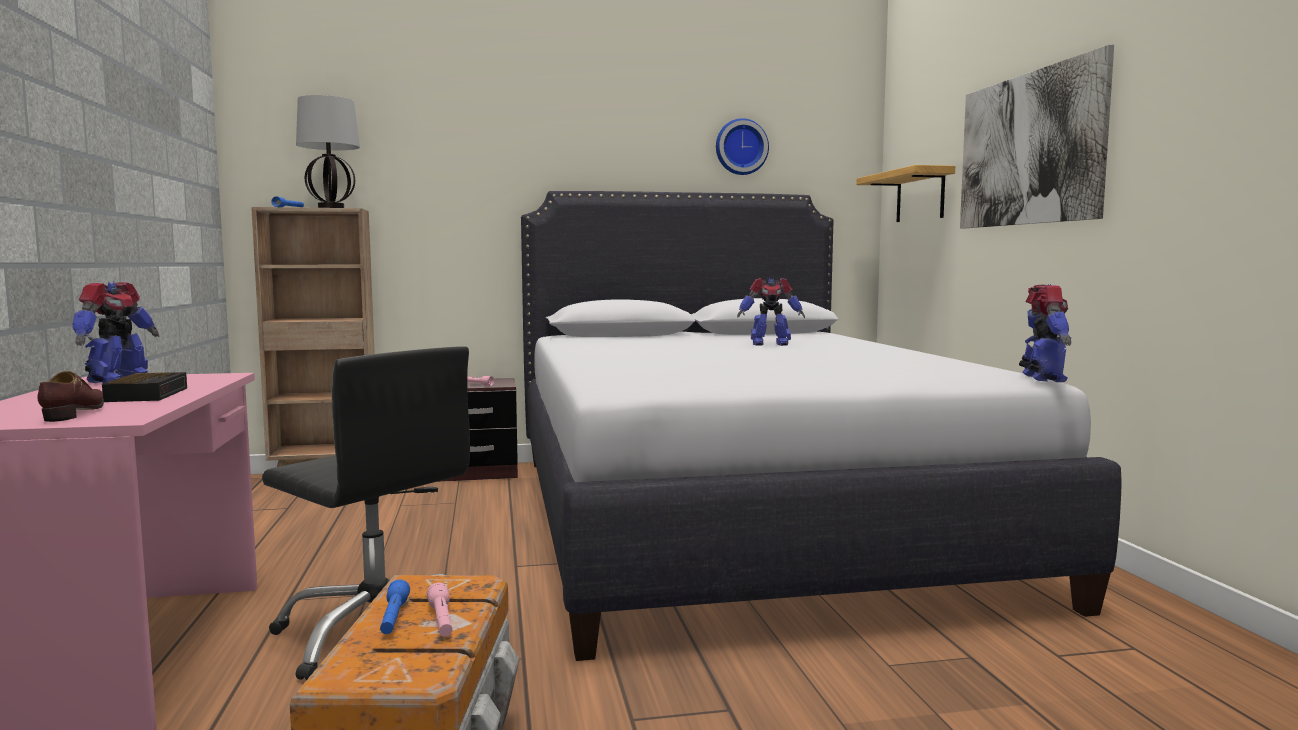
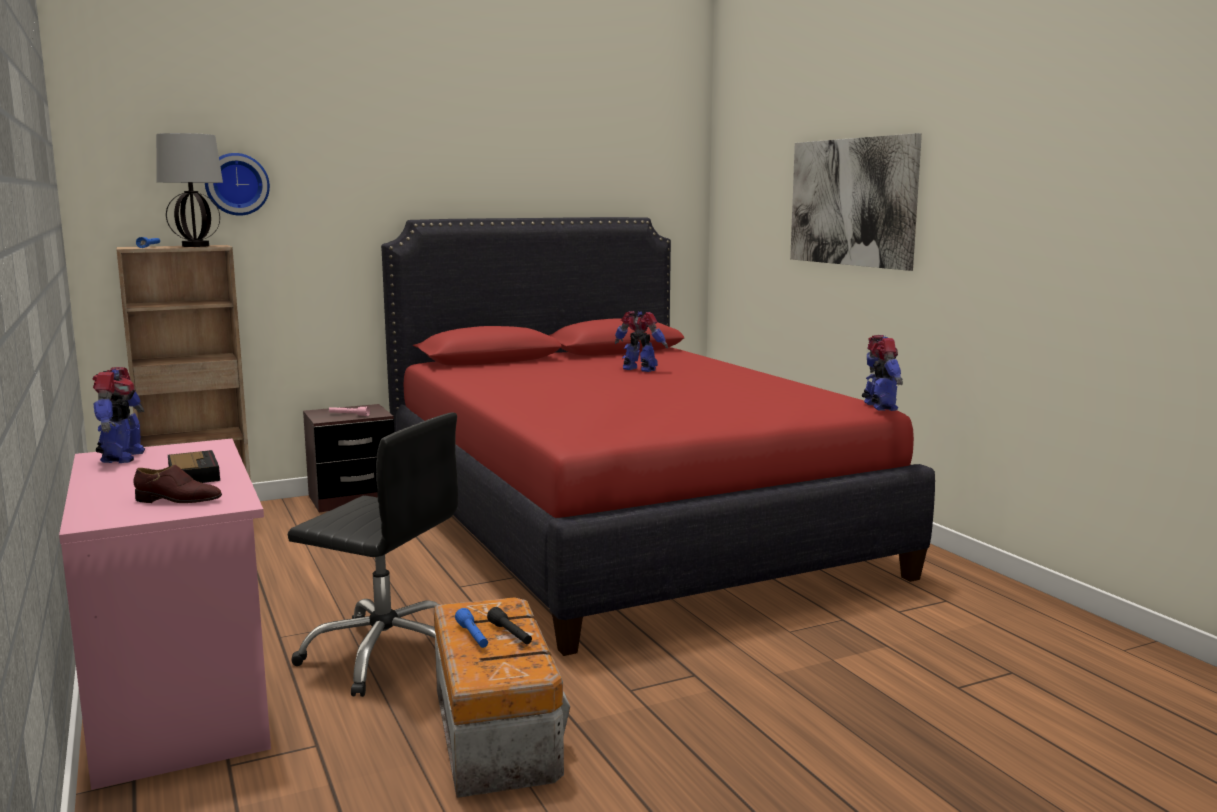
camera: 15 degrees left, 5 degrees up
brown shoe [38,371,104,422] -> brown shoe turned 120 degrees clockwise [133,465,222,503]
pink flashlight [427,582,453,636] -> black flashlight [487,607,532,644]
white bed [521,191,1121,661] -> red bed [381,217,935,656]
wall clock [716,118,769,175] -> wall clock moved to [205,153,270,216]
toy robot [737,278,805,346] -> toy robot turned 135 degrees counterclockwise [615,311,668,372]
shelf [856,165,955,222] -> none

